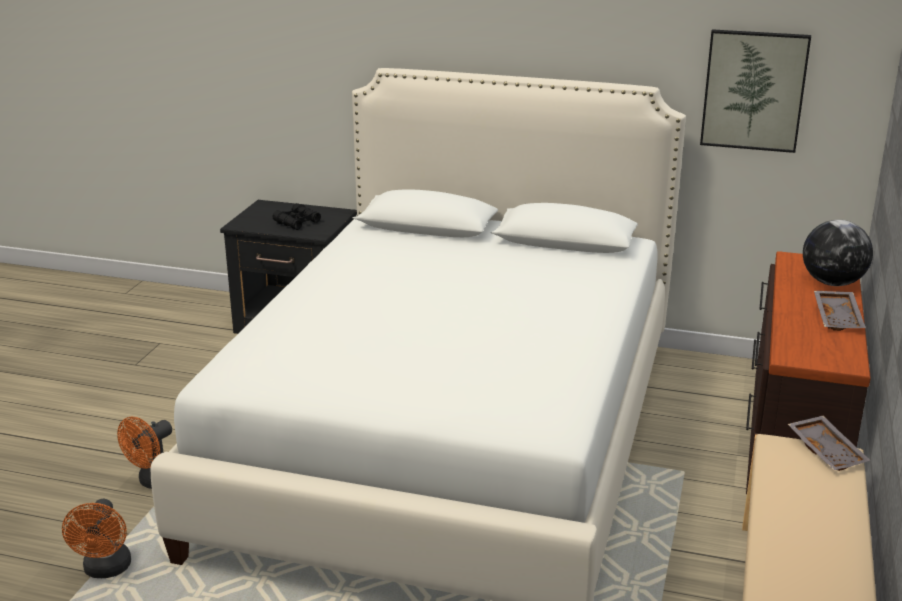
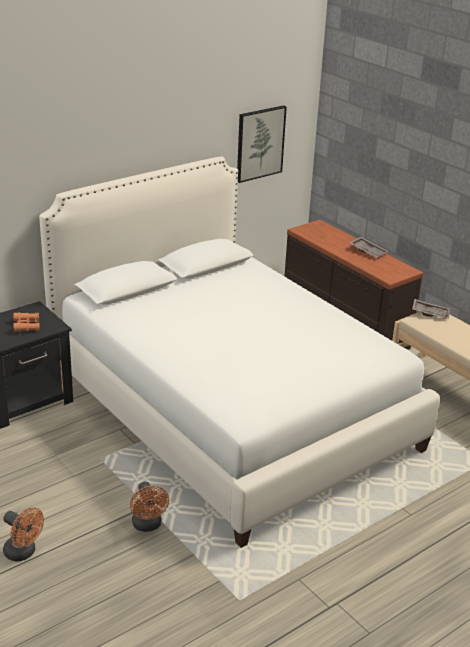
camera: 55 degrees left, 5 degrees up
orange fan [62,499,131,578] -> orange fan moved to [3,507,44,562]
black binoculars [272,203,321,230] -> orange binoculars [13,312,40,332]
globe [803,220,873,286] -> none

